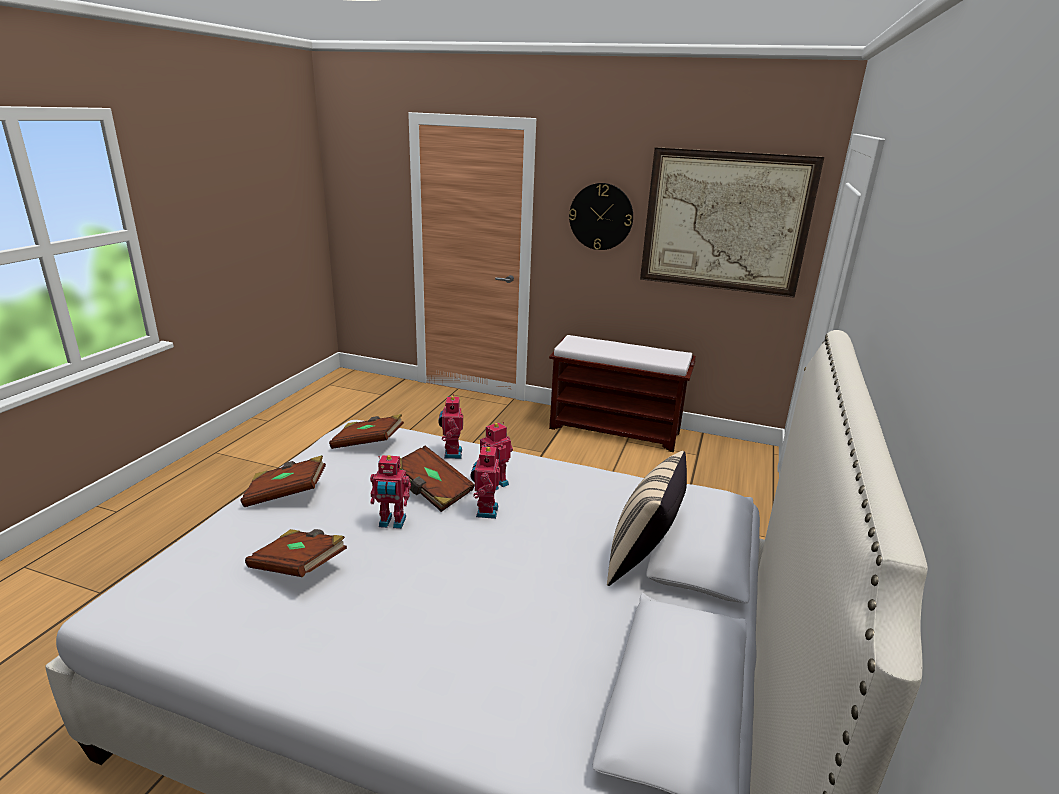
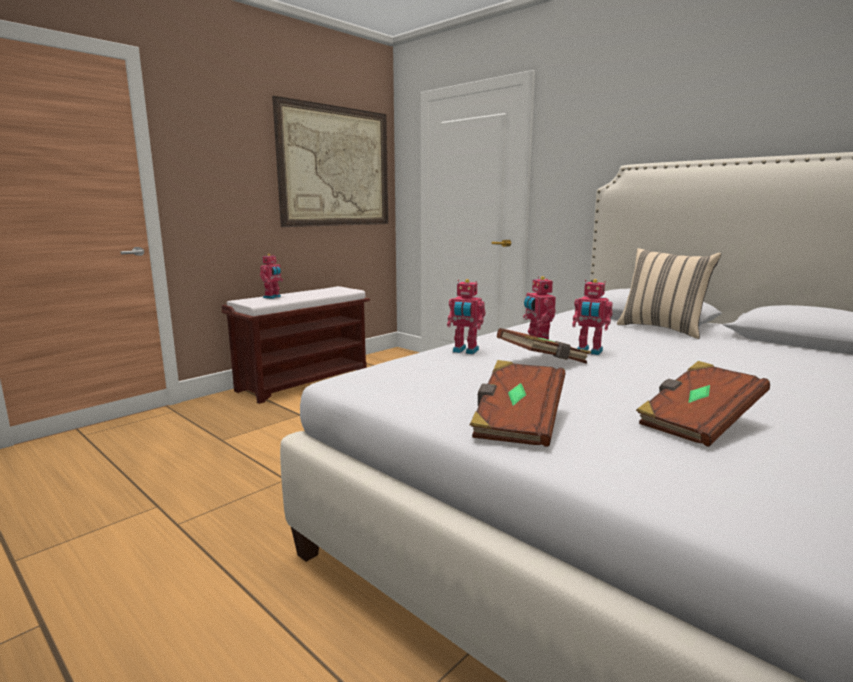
camera: 65 degrees left, 10 degrees down
brown book [329,414,404,449] -> none
toy robot [370,455,411,529] -> toy robot moved to [260,254,283,299]
wall clock [569,183,633,250] -> none

